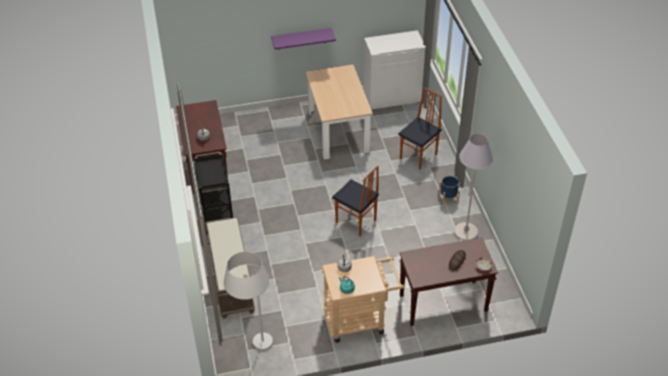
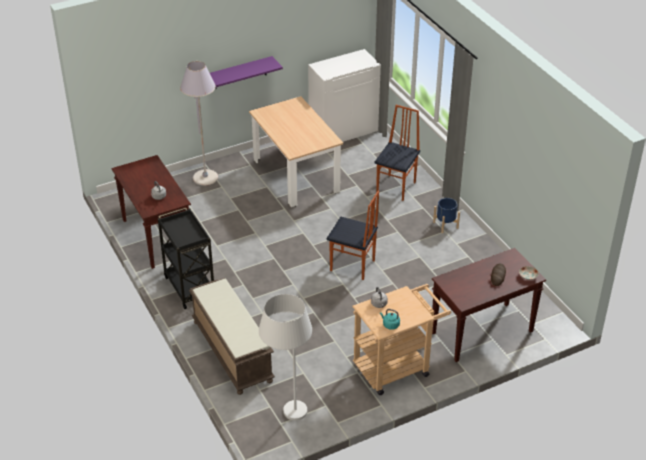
camera: 15 degrees left, 5 degrees down
grey floor lamp [454,134,494,240] -> grey floor lamp moved to [180,61,218,186]

